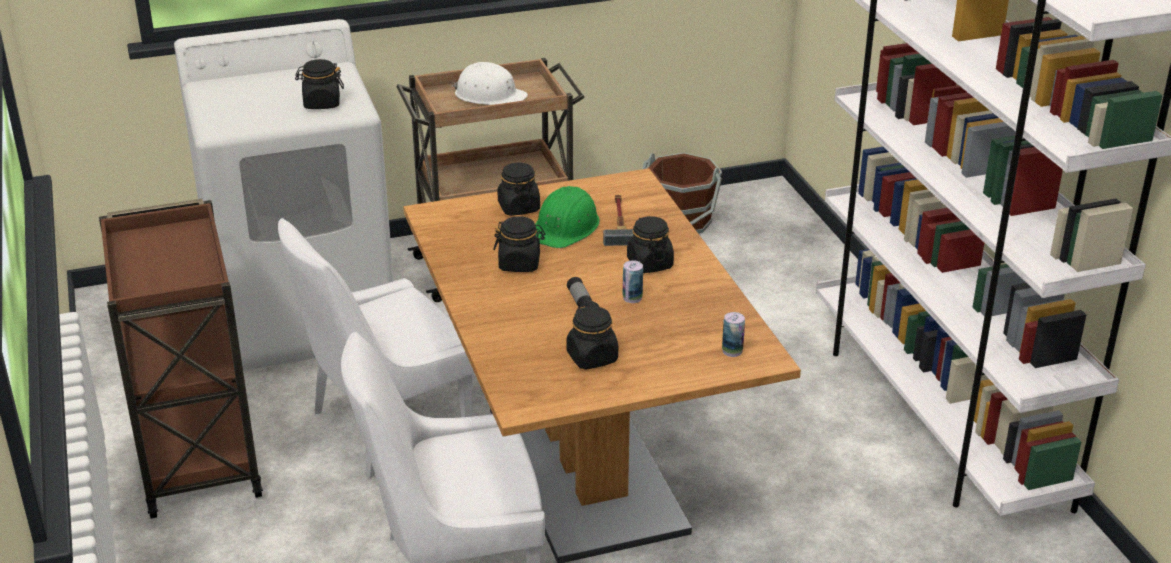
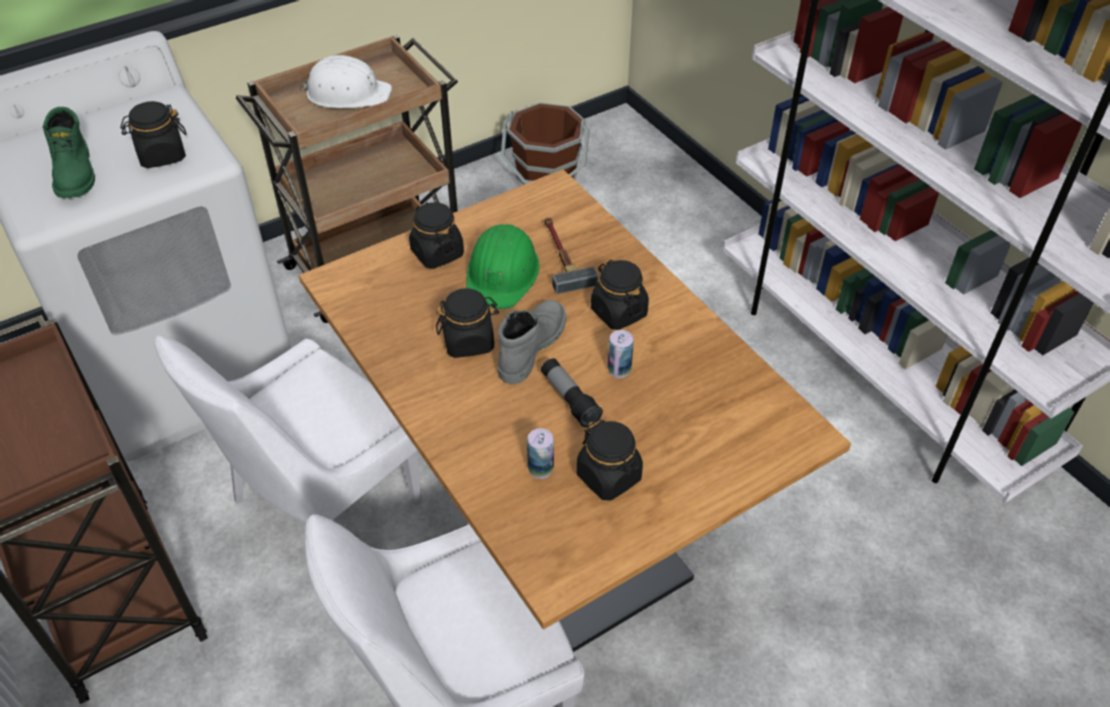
camera: 15 degrees left, 15 degrees up
can [722,312,745,357] -> can moved to [527,428,554,479]
none -> green boot [42,107,95,198]
none -> grey boot [498,300,566,384]

